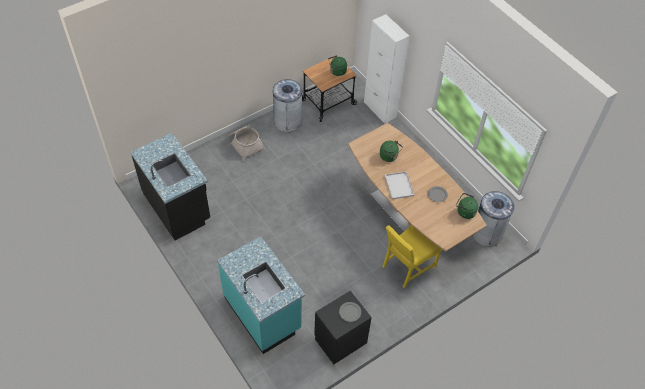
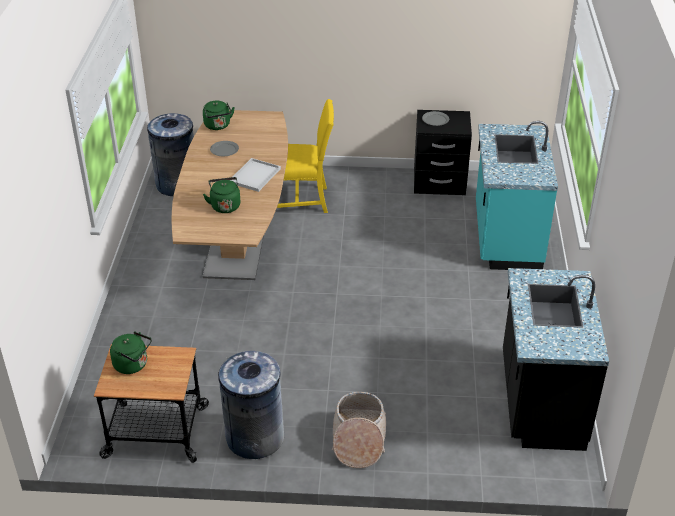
camera: 140 degrees left, 15 degrees down
white cabinet [364,14,409,124] -> none

